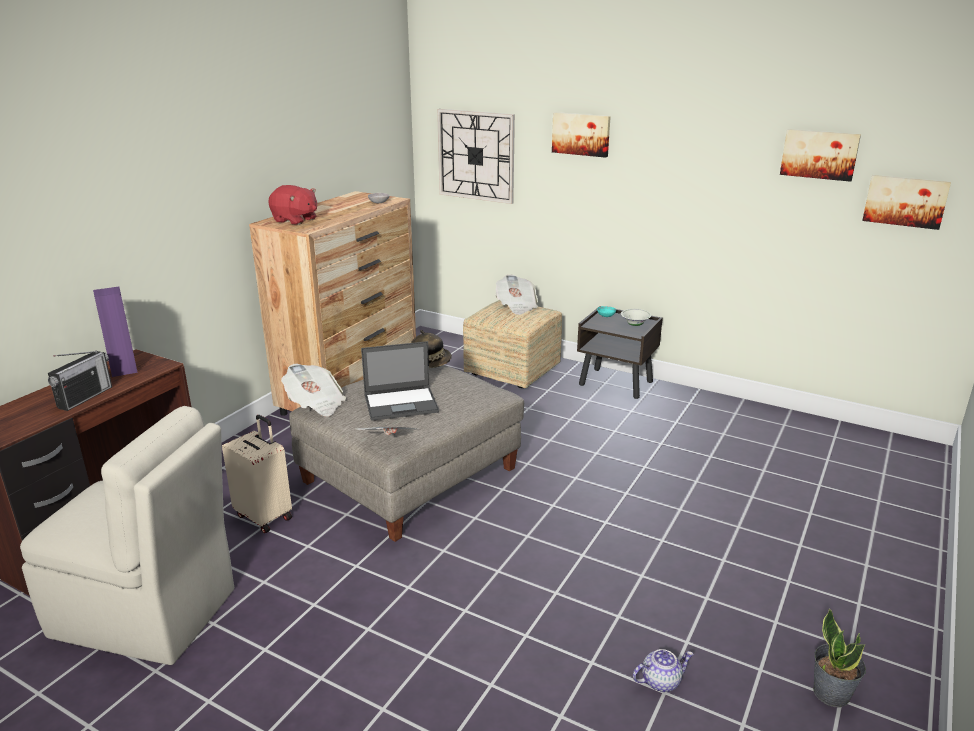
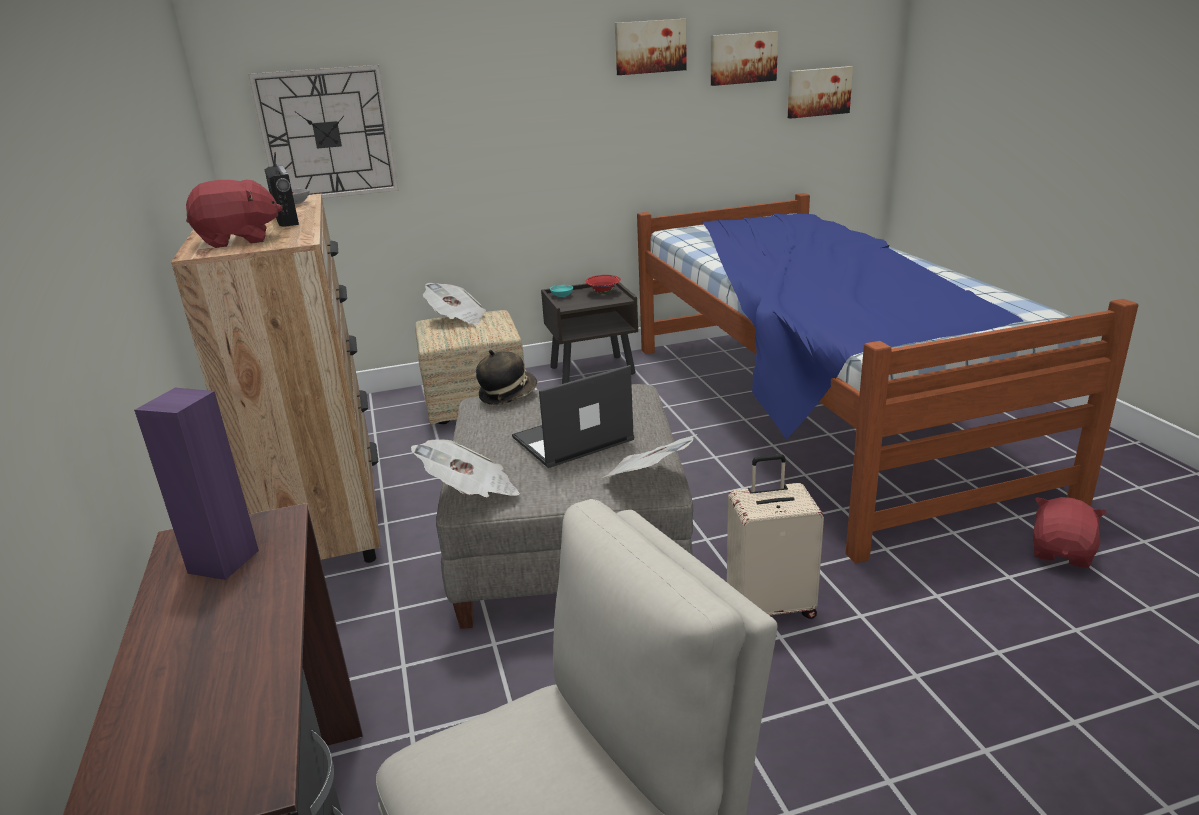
camera: 45 degrees left, 0 degrees up
radio [48,351,112,411] -> radio moved to [264,152,299,227]
beige suitcase [222,415,292,533] -> beige suitcase moved to [727,454,824,619]
laptop [361,341,439,421] -> laptop turned 150 degrees counterclockwise [512,365,635,468]
picture [552,112,611,158] -> picture moved to [615,19,687,75]
white bowl [621,309,652,326] -> red bowl [585,275,621,294]
teapot [633,649,693,692] -> red plush toy [1033,497,1106,568]
potted plant [813,608,866,707] -> none
none -> bed [637,193,1138,564]

